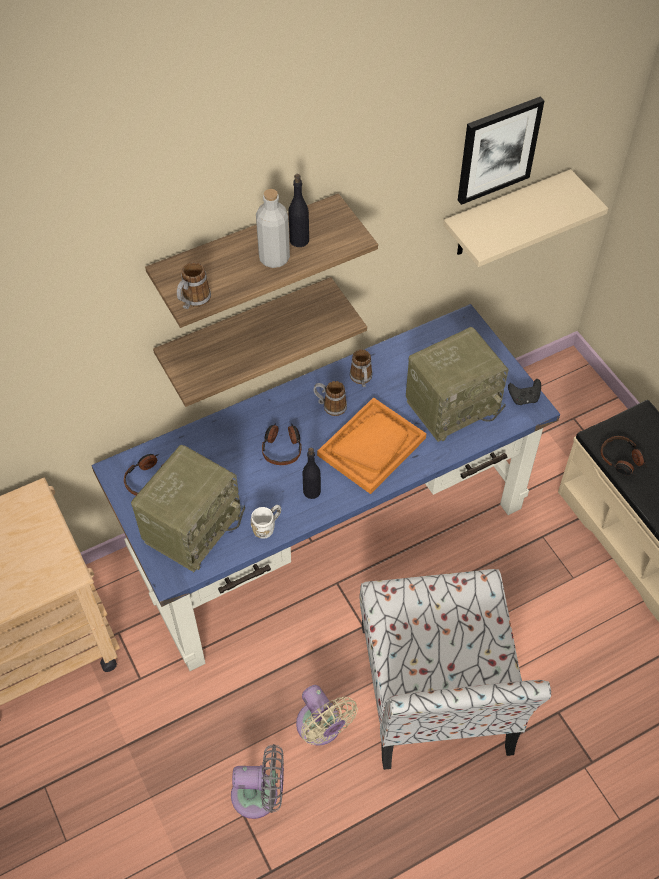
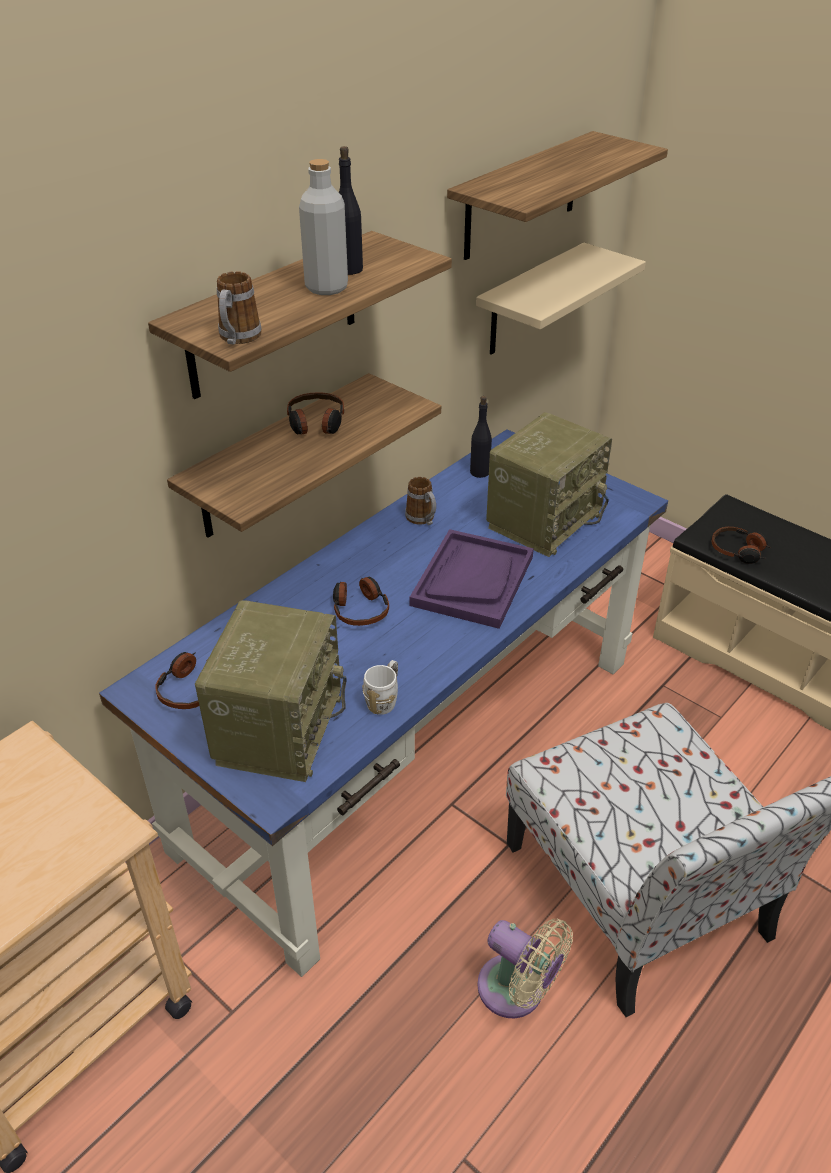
camera: 20 degrees left, 15 degrees down
grey fan [231,744,284,819] -> none
black bottle [303,448,321,499] -> black bottle moved to [470,396,492,478]
mug [314,381,347,416] -> none
orange tray [317,397,427,494] -> purple tray [410,529,534,629]
picture [457,97,544,205] -> shelf [447,131,668,260]
black game controller [508,379,541,405] -> none
none -> headphones [287,393,344,435]

